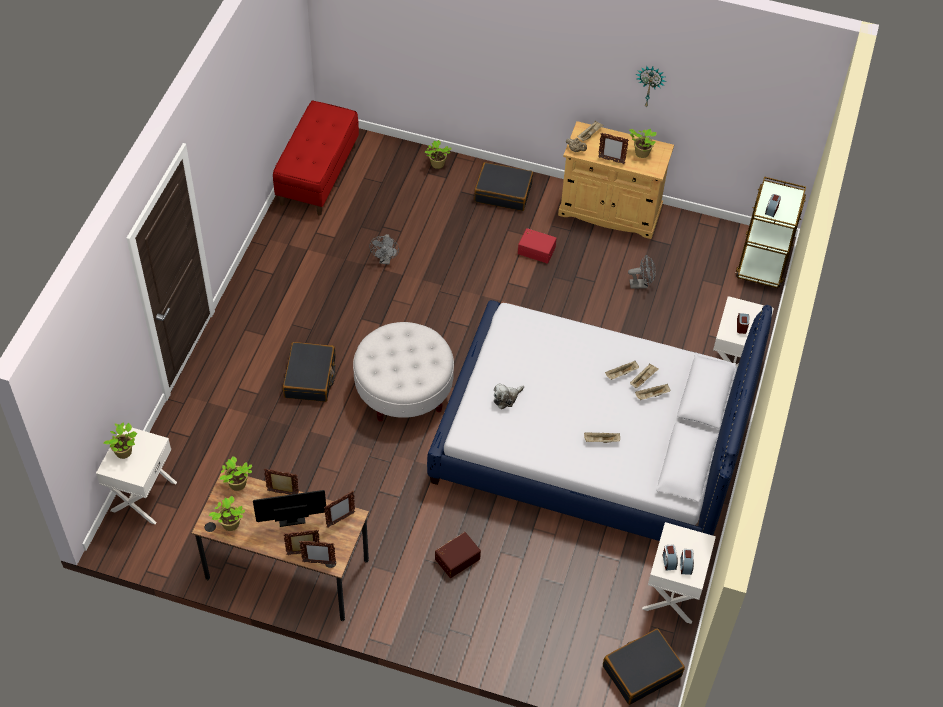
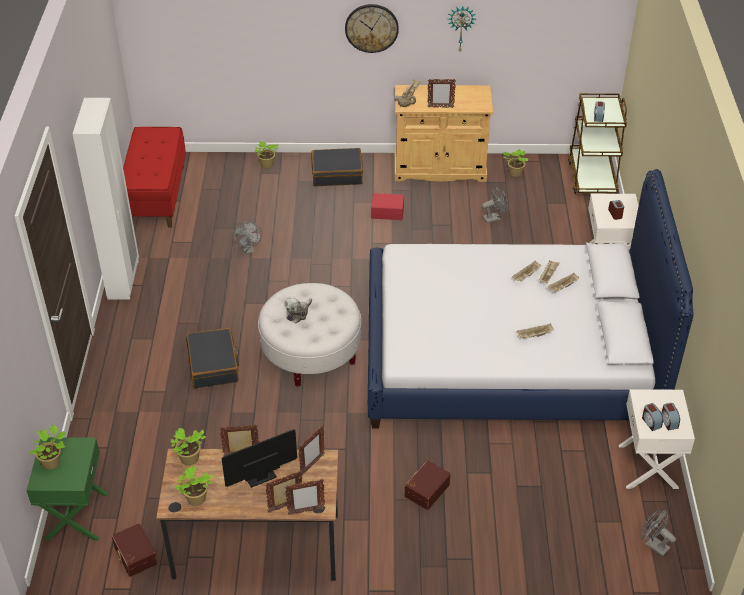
camera: 15 degrees left, 10 degrees down
white nightstand [96,425,177,525] -> green nightstand [26,437,108,540]
plush toy [494,383,524,409] -> plush toy moved to [284,298,312,323]
black suitcase [603,629,685,705] -> grey fan [642,510,676,556]
potted plant [629,129,657,158] -> potted plant moved to [503,149,529,177]
none -> white wardrobe [73,98,139,300]
none -> brown storage box [112,524,158,577]
none -> wall clock [345,4,399,53]

